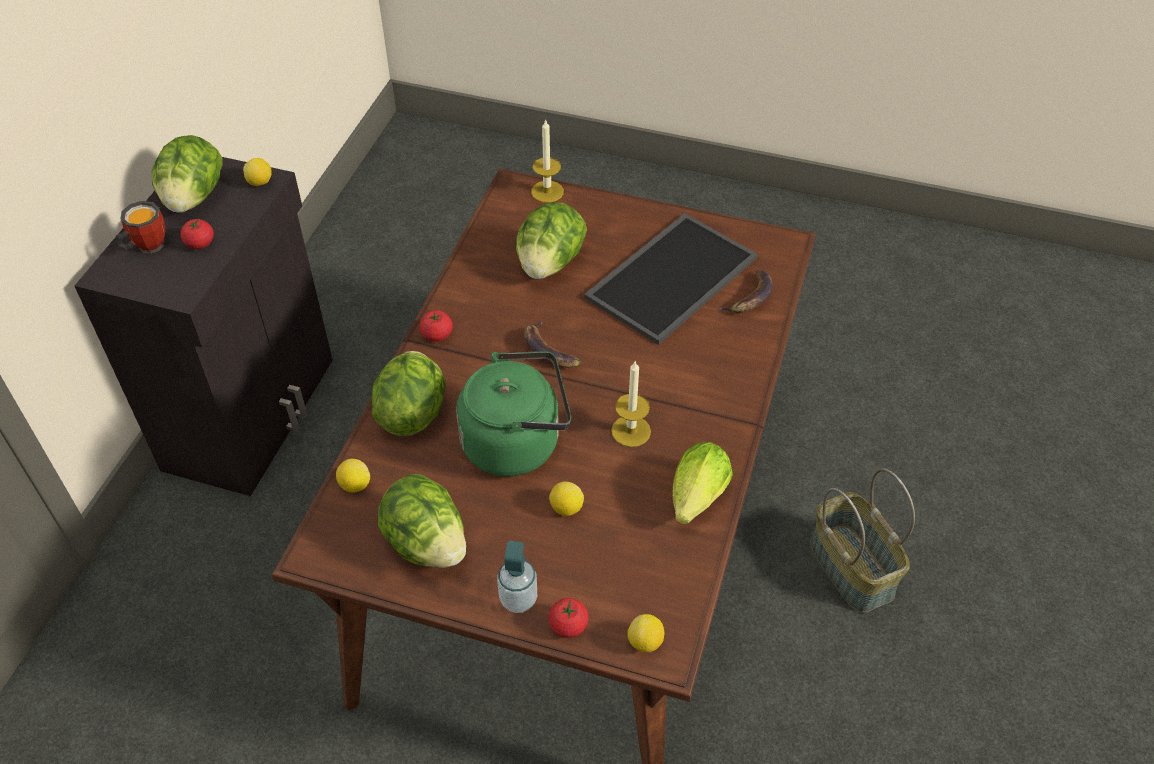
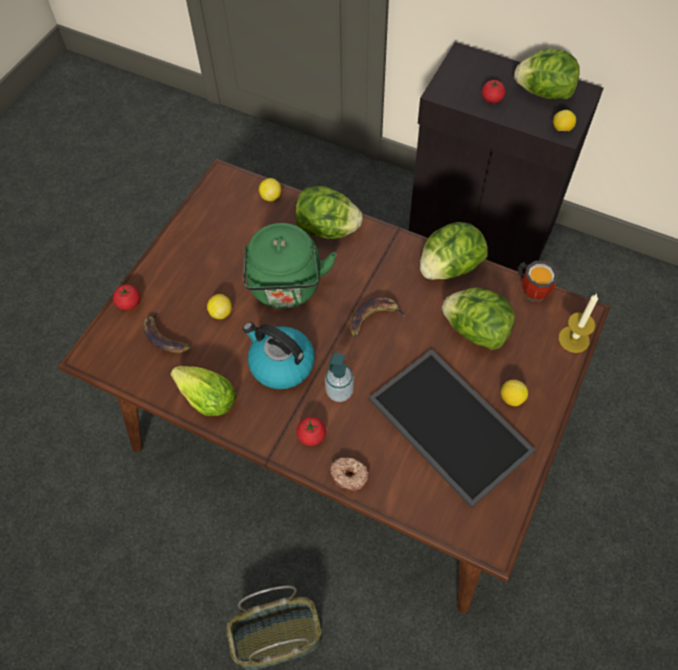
camera: 100 degrees right, 10 degrees up
mug [116,201,165,253] -> mug moved to [518,261,558,302]
lettuce [378,474,466,568] -> lettuce moved to [420,222,488,280]
tomato [420,310,453,342] -> tomato moved to [296,417,326,446]
soap dispenser [497,541,537,613] -> soap dispenser moved to [325,353,354,402]
candle [611,360,651,447] -> kettle [243,322,315,389]
lemon [627,614,664,653] -> lemon moved to [501,380,528,406]
banana [717,270,773,313] -> banana moved to [142,310,191,353]
none -> donut [330,457,369,491]

